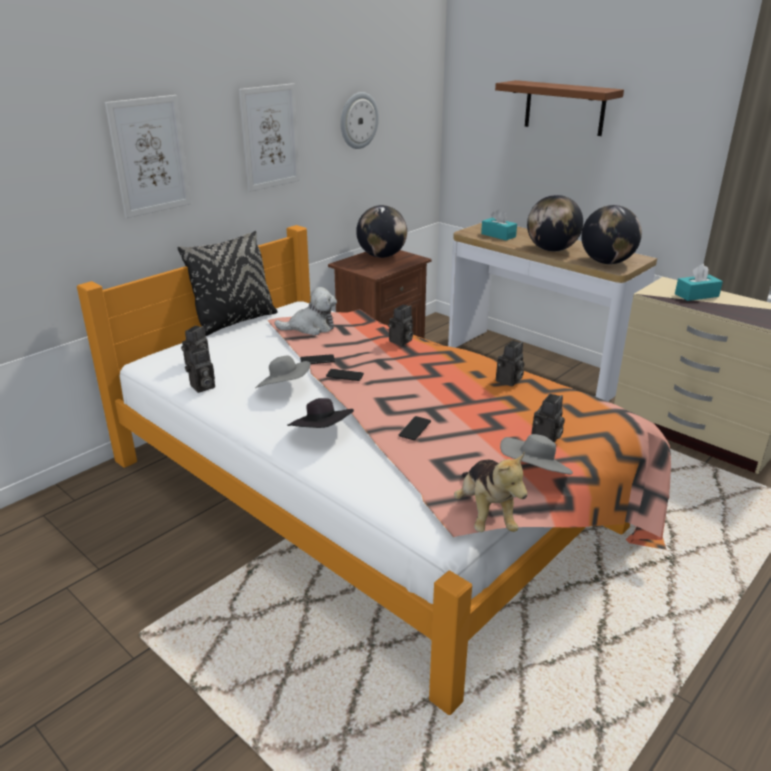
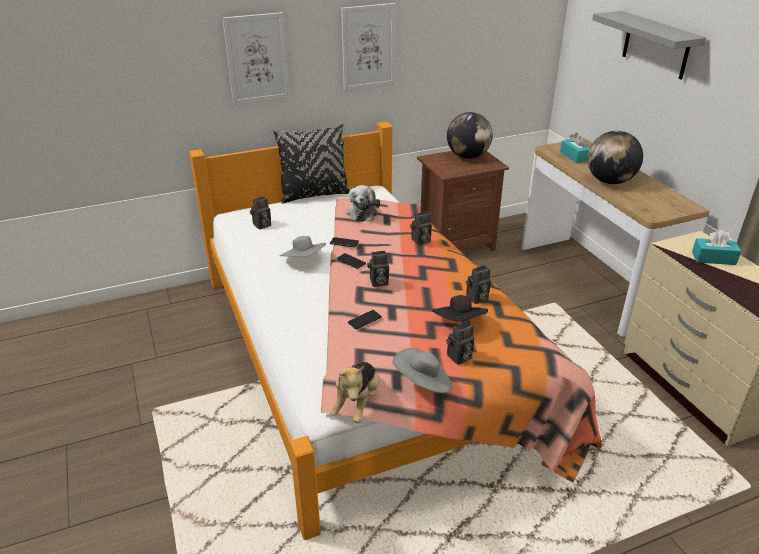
camera: 25 degrees right, 5 degrees up
camera [185,347,215,393] -> camera moved to [367,251,389,287]
plush toy [274,287,337,335] -> plush toy turned 75 degrees clockwise [346,185,380,222]
black hat [287,398,354,428] -> black hat moved to [432,295,488,322]
wall clock [341,92,379,149] -> none
brown shelf [495,80,624,136] -> grey shelf [592,11,706,79]
globe [581,205,642,264] -> none

